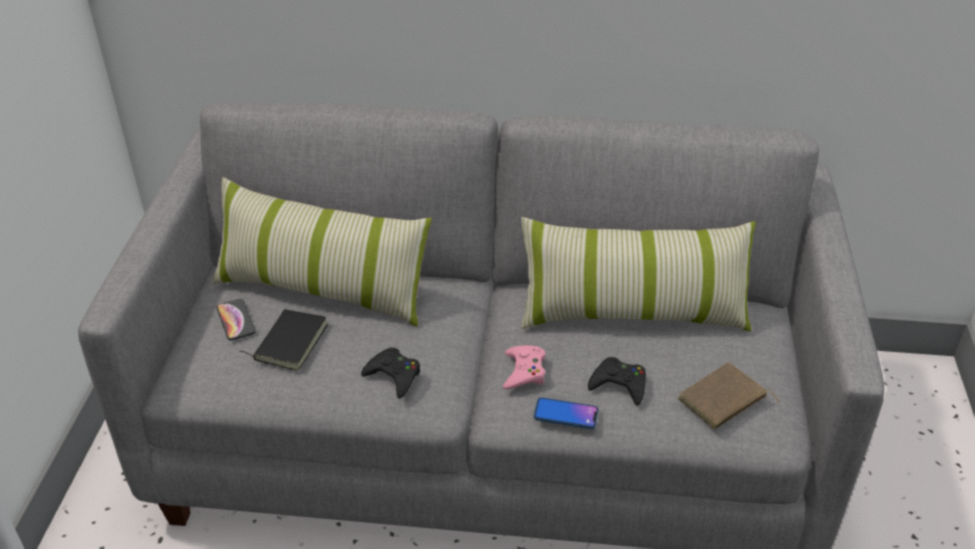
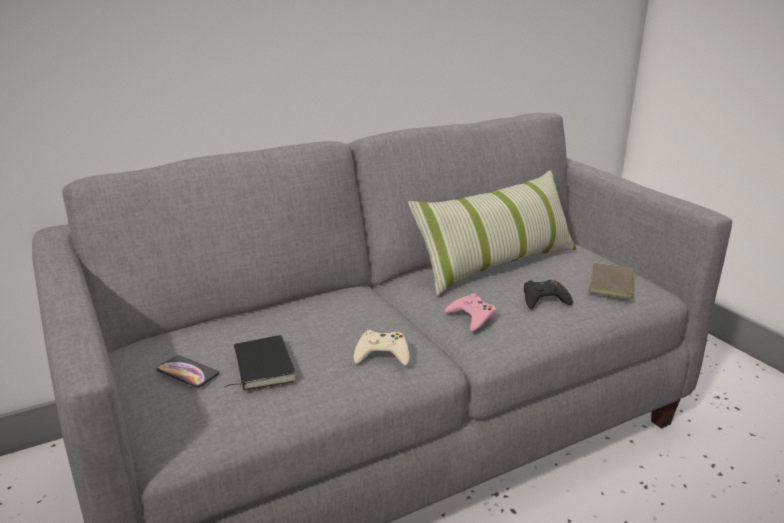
camera: 35 degrees left, 15 degrees down
pillow [212,177,432,327] -> none
black game controller [361,347,420,399] -> beige game controller [354,330,410,366]
phone [534,397,598,429] -> none

